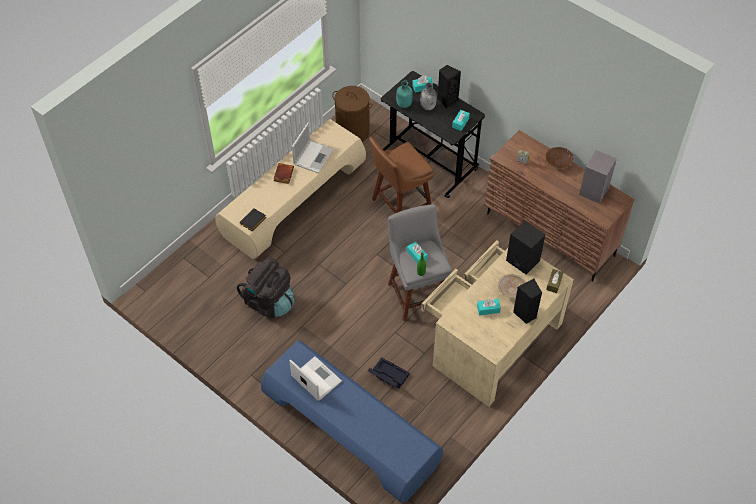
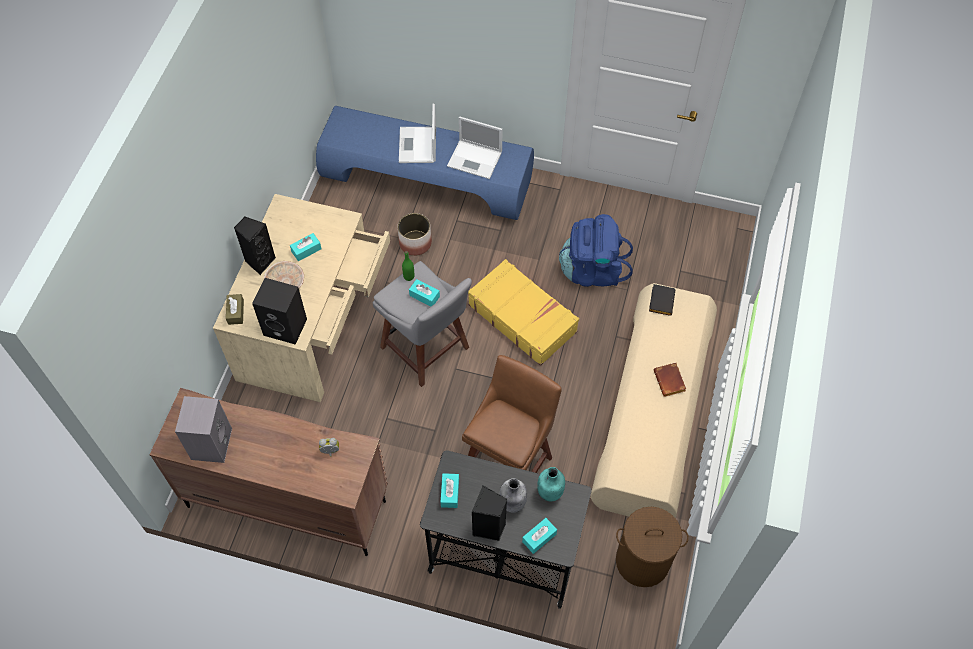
camera: 155 degrees right, 5 degrees up
black backpack [237,258,295,318] -> blue backpack [559,214,633,287]
laptop [292,123,334,173] -> laptop moved to [399,104,436,163]
black storage box [368,357,410,389] -> planter [398,213,432,256]
brown bowl [546,147,574,168] -> none
none -> yellow suitcase [468,259,579,366]

